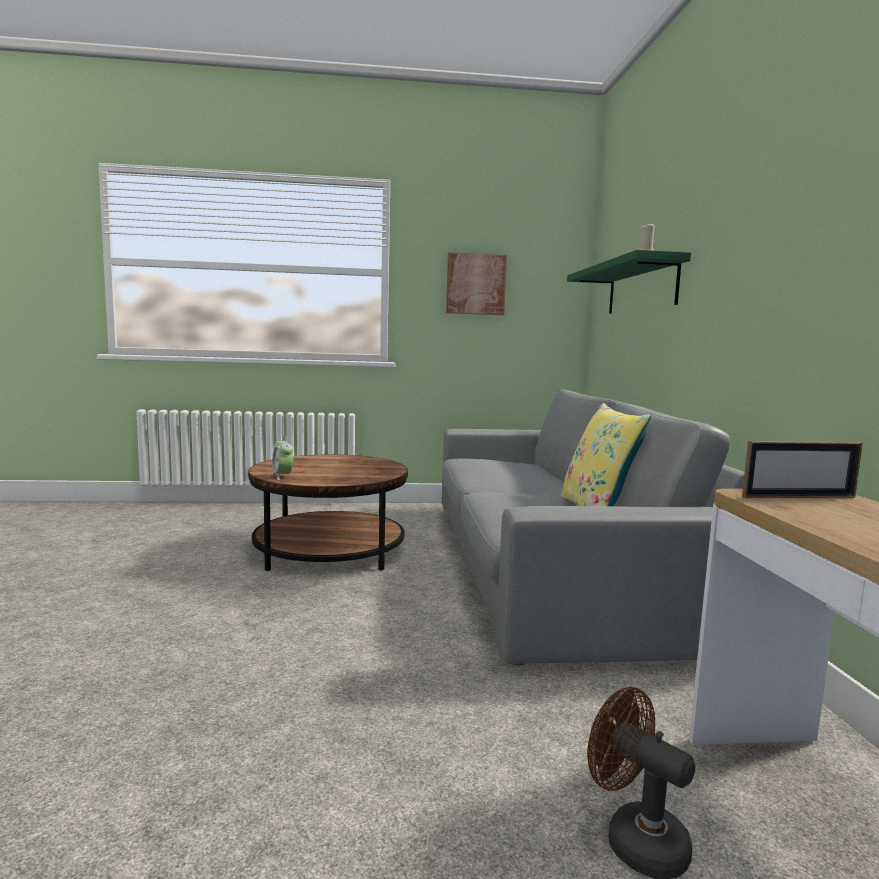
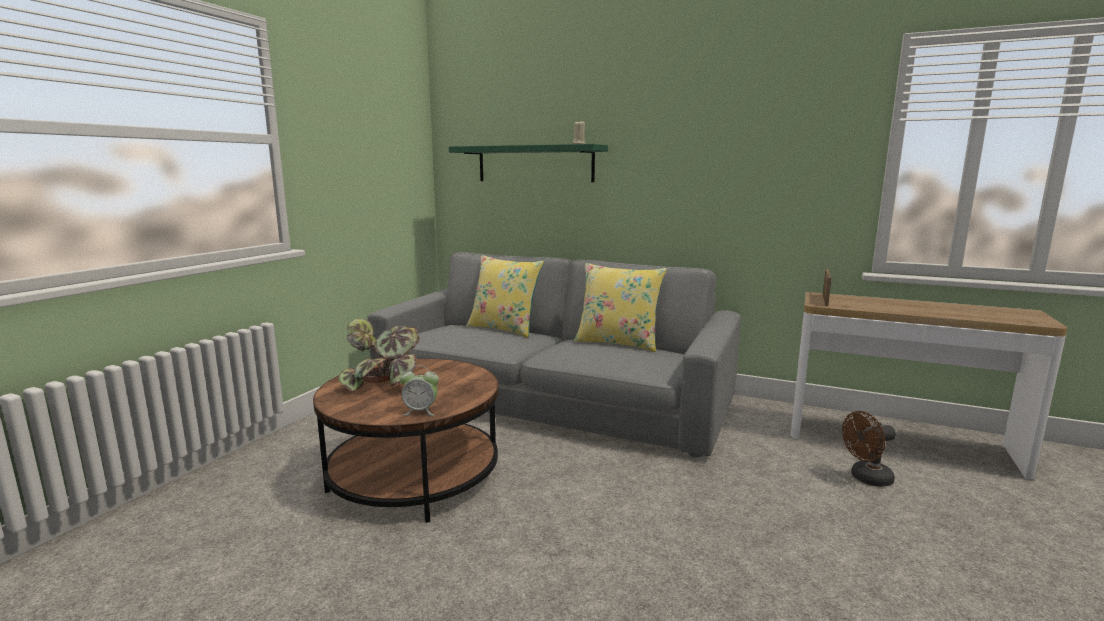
camera: 60 degrees left, 5 degrees up
picture [446,252,507,315] -> none
none -> potted plant [338,319,420,391]
none -> yellow pillow [466,255,544,338]

